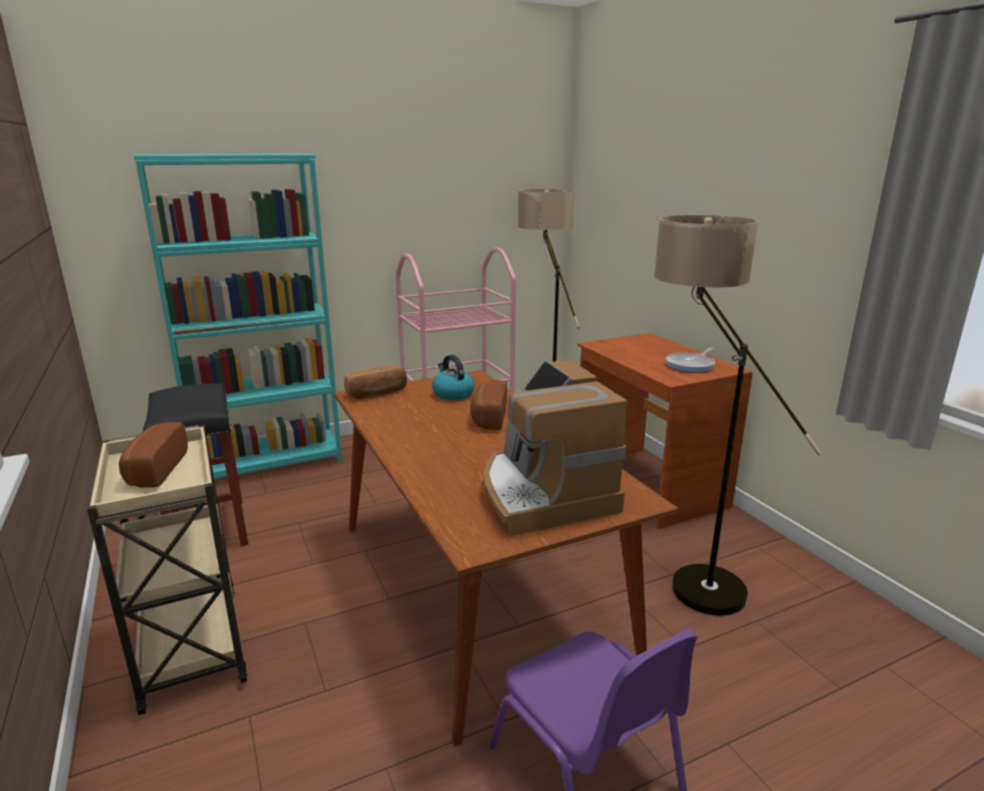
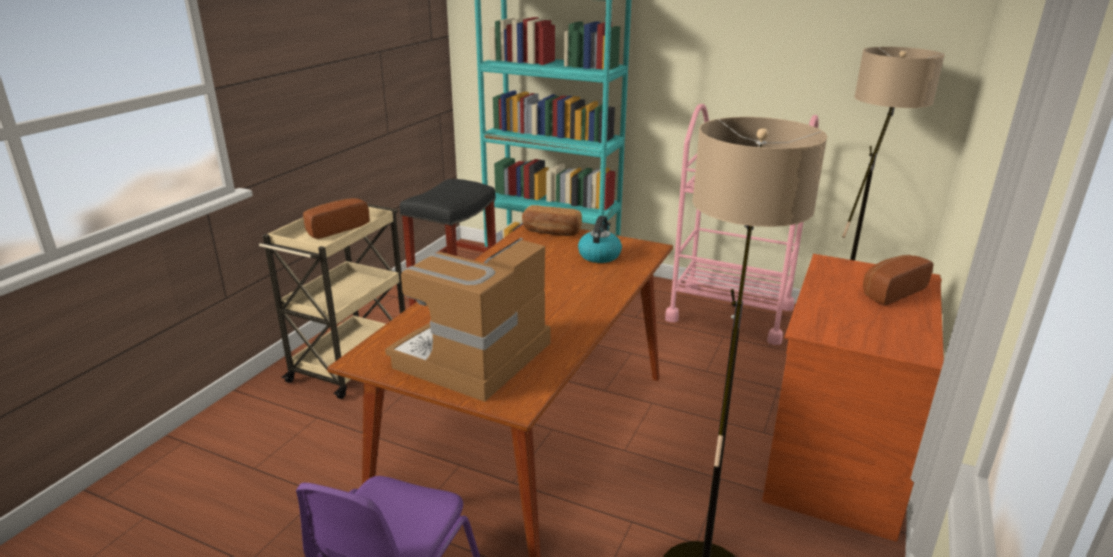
camera: 50 degrees right, 5 degrees up
bread [470,380,507,430] -> bread moved to [863,255,933,305]
frying pan [666,348,715,373] -> none

